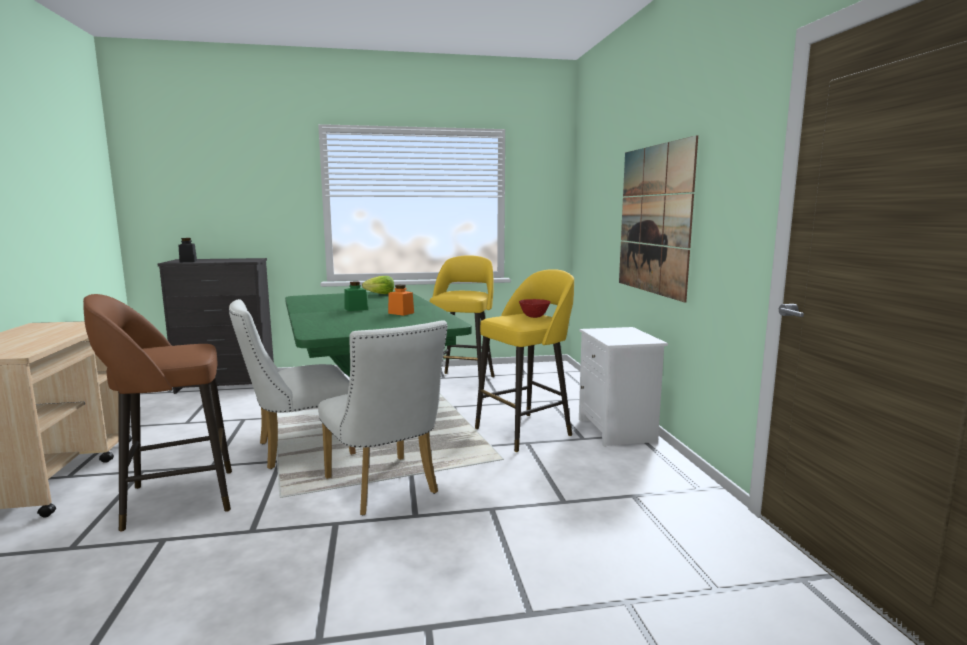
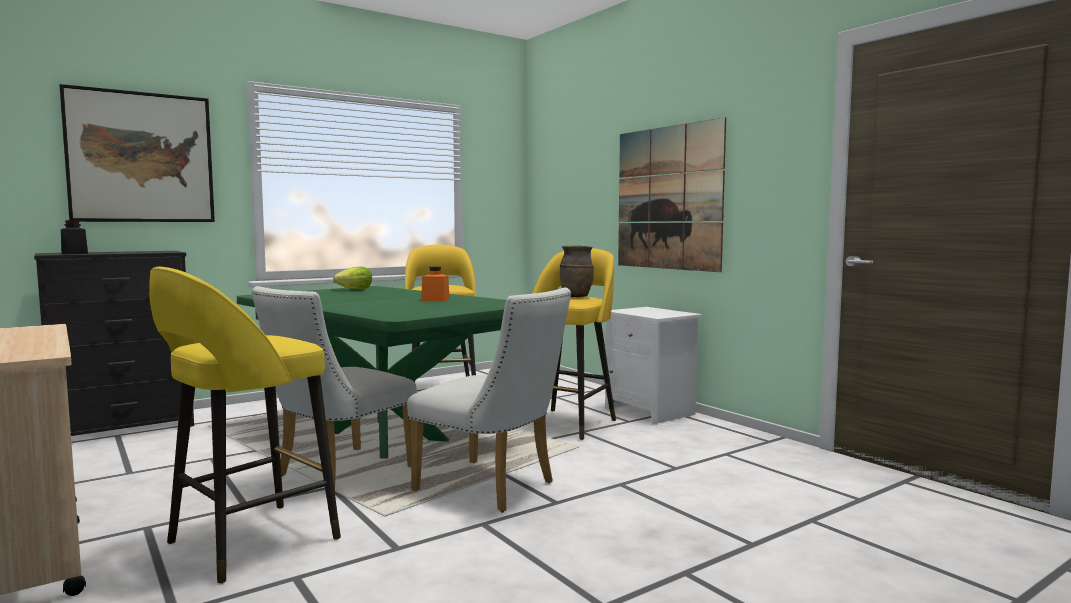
camera: 25 degrees left, 5 degrees down
brown stool [83,294,232,532] -> yellow stool [149,267,341,584]
green jar [344,281,368,311] -> none
red bowl [519,299,551,318] -> brown vase [560,245,594,297]
none -> picture [59,84,215,222]

